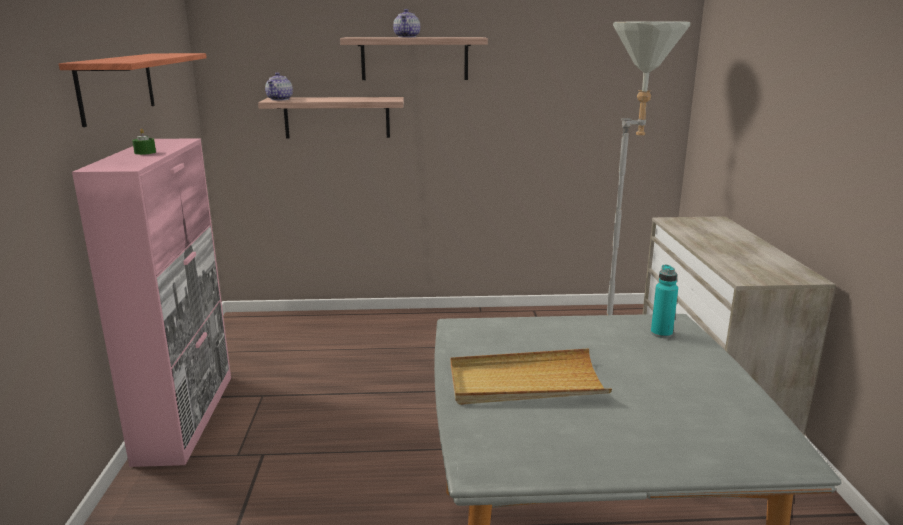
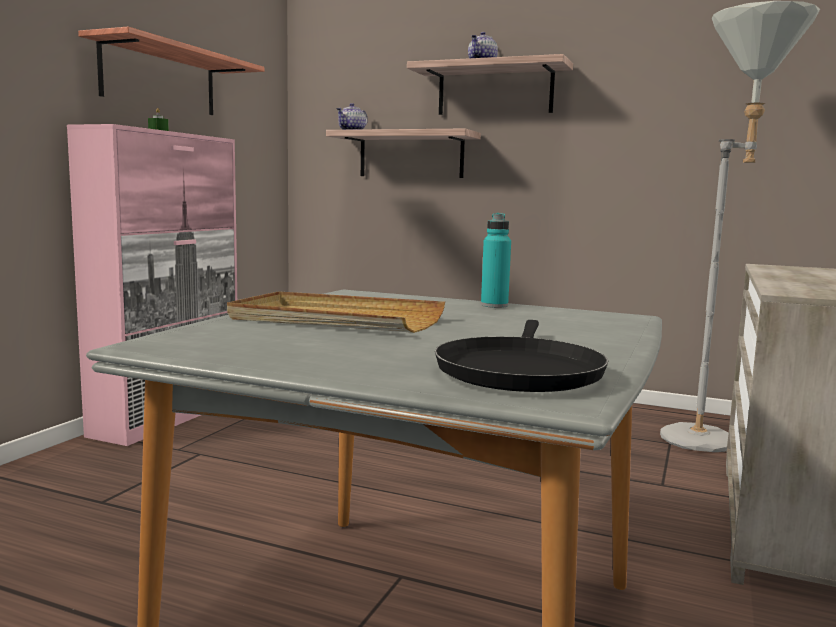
camera: 25 degrees right, 10 degrees down
turquoise bottle [651,265,678,338] -> turquoise bottle moved to [481,213,511,308]
none -> black frying pan [435,320,608,392]

